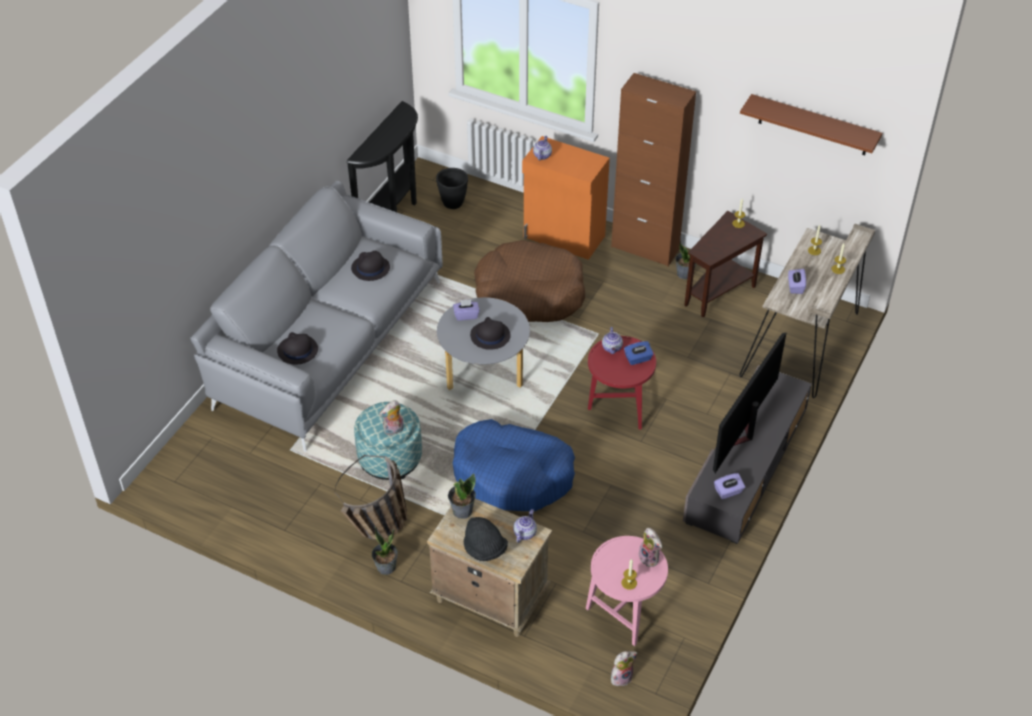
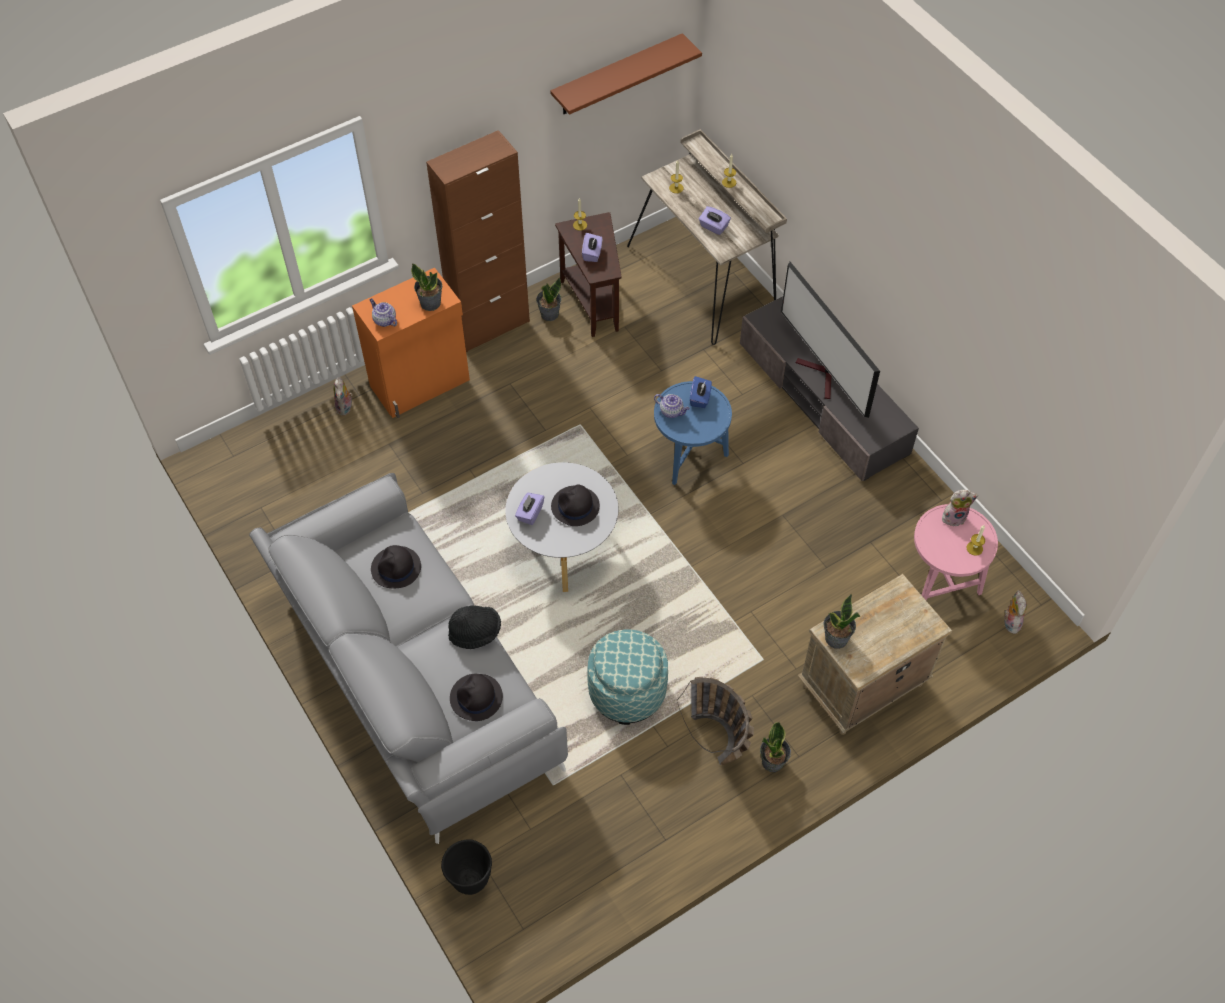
camera: 60 degrees left, 10 degrees up
black console table [346,101,418,212] -> none
plush toy [379,400,404,435] -> plush toy moved to [334,377,353,416]
black planter [436,168,468,209] -> black planter moved to [441,839,492,895]
blue dog bed [453,419,575,511] -> none
black hat [463,517,508,561] -> black hat moved to [448,606,501,649]
brown dog bed [474,240,585,322] -> none
teapot [513,509,537,543] -> none
red side table [588,336,656,429] -> blue side table [654,381,732,485]
purple tissue box [714,473,745,499] -> purple tissue box moved to [582,233,602,262]
none -> potted plant [411,264,442,311]

